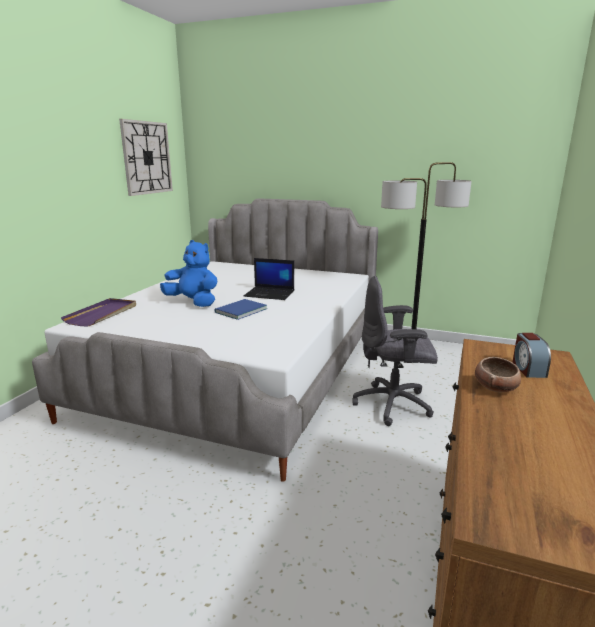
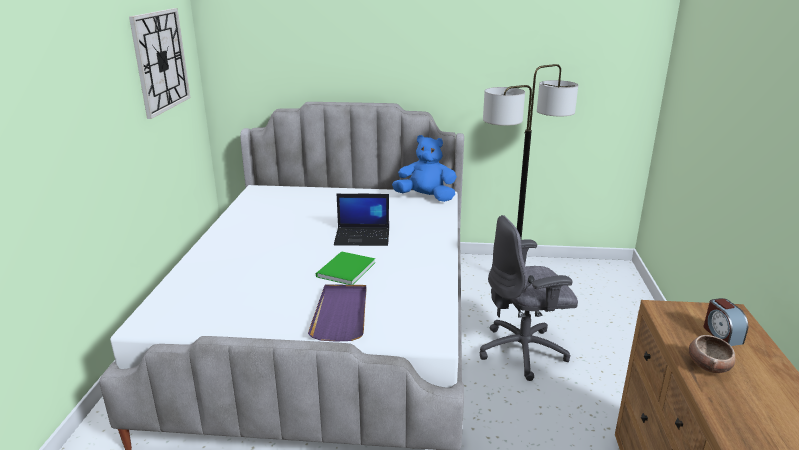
camera: 15 degrees left, 5 degrees up
purple tray [61,298,136,327] -> purple tray moved to [308,285,366,341]
blue plush toy [160,240,217,307] -> blue plush toy moved to [392,135,457,202]
blue book [214,299,267,320] -> green book [316,251,375,285]

